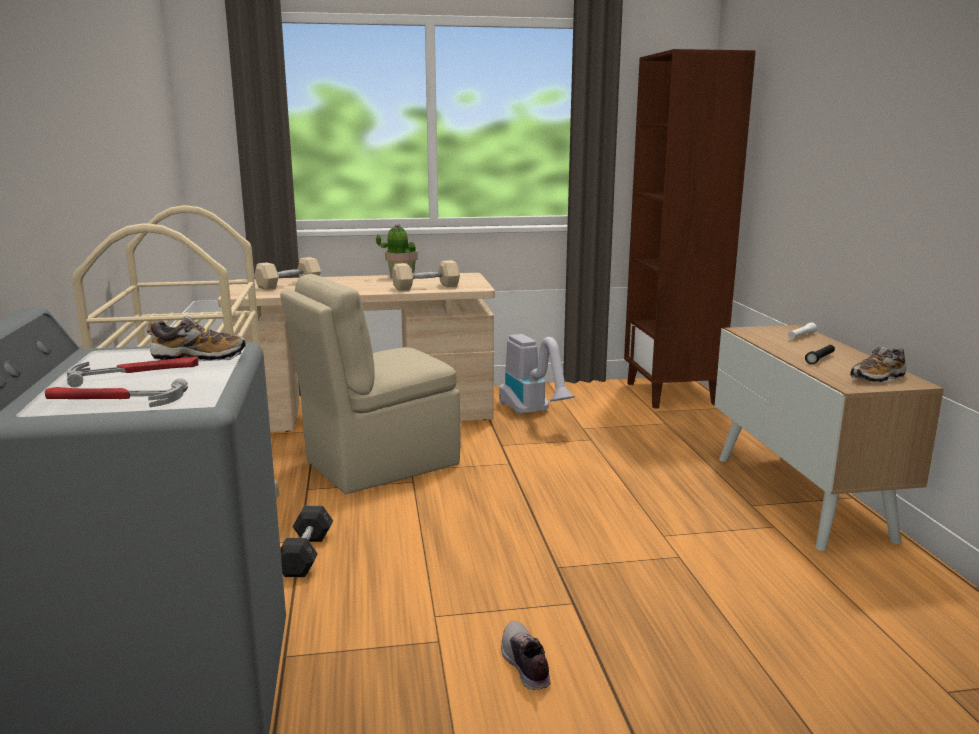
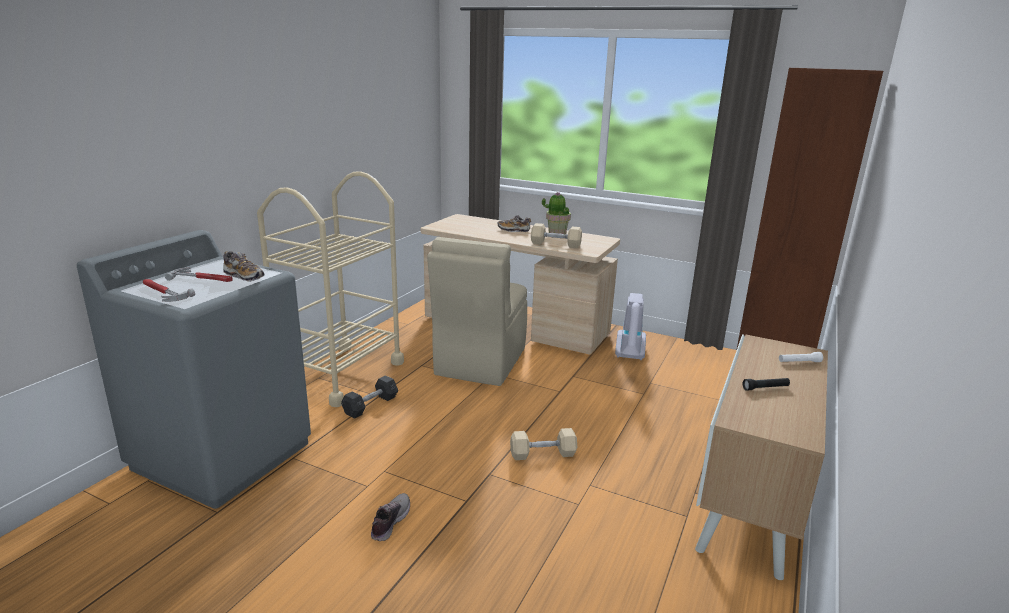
camera: 35 degrees right, 5 degrees up
beige dumbbell [254,257,321,290] -> beige dumbbell moved to [510,428,577,460]
beige chair [280,274,461,494] -> beige chair turned 75 degrees counterclockwise [427,237,527,386]
shoe [850,347,906,383] -> shoe moved to [497,215,531,232]

